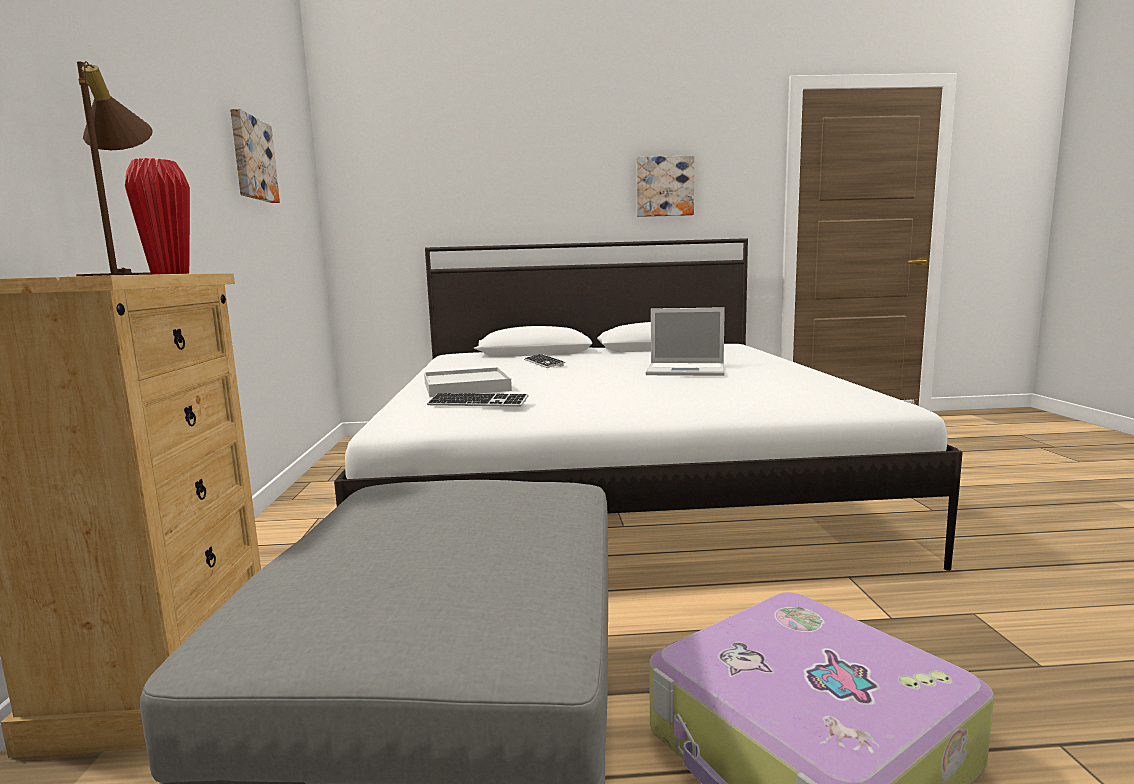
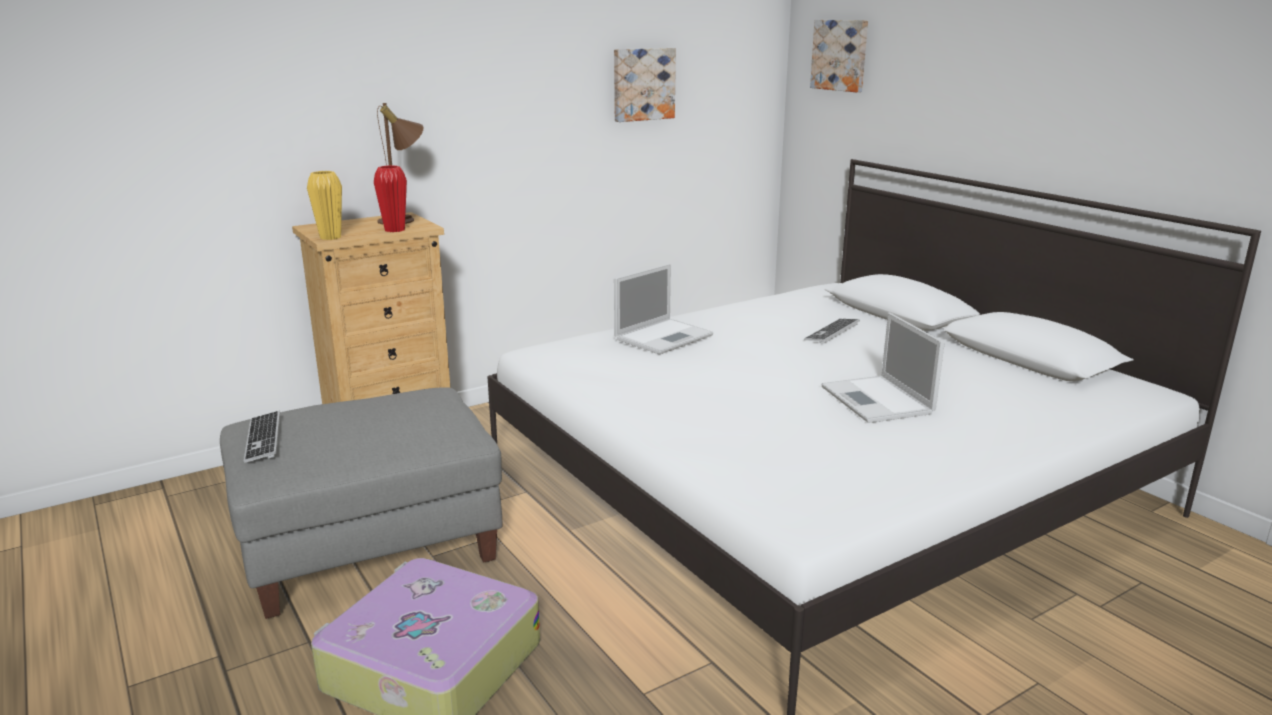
camera: 60 degrees right, 10 degrees up
white tray [424,367,512,397] -> laptop [614,264,713,355]
keyboard [427,393,529,407] -> keyboard moved to [244,411,280,463]
picture [636,155,694,217] -> picture moved to [810,20,868,92]
none -> yellow vase [307,171,342,240]

